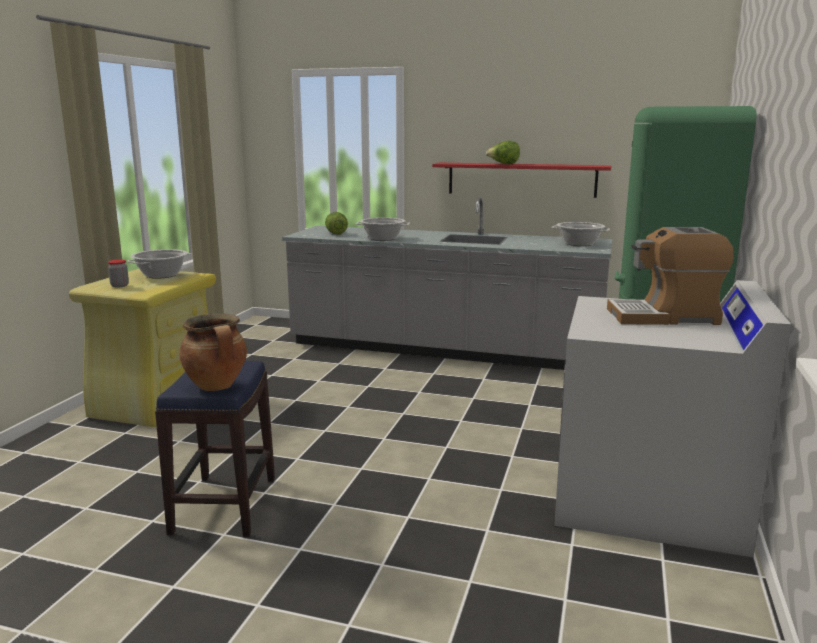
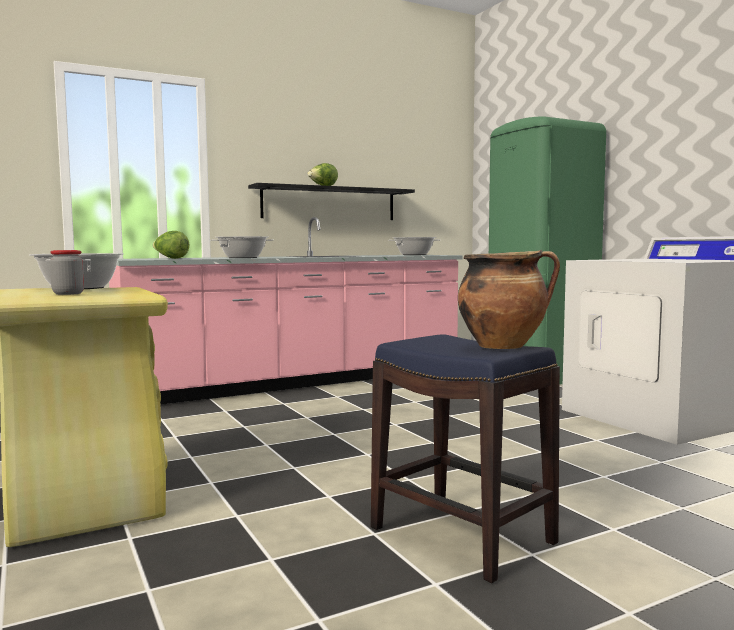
camera: 45 degrees left, 10 degrees down
grey counter [282,198,612,370] -> pink counter [109,217,462,405]
red shelf [432,163,611,198] -> black shelf [248,183,415,220]
coffee machine [607,227,734,325] -> none

